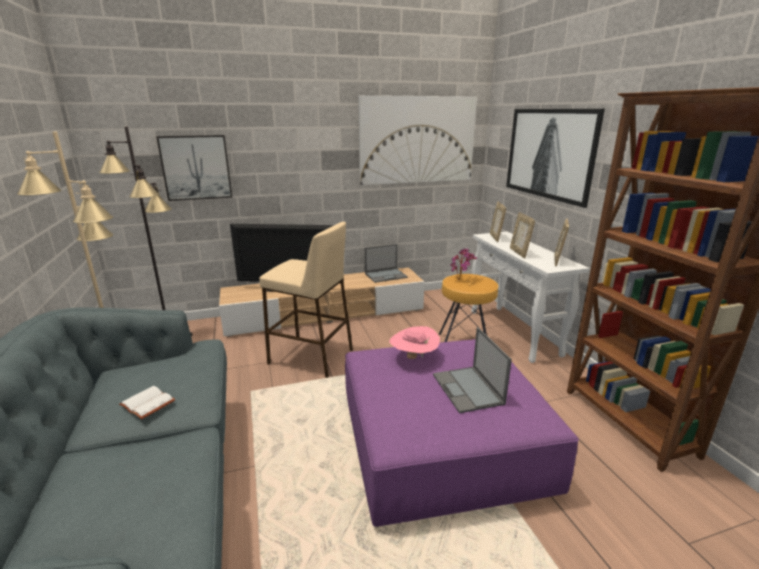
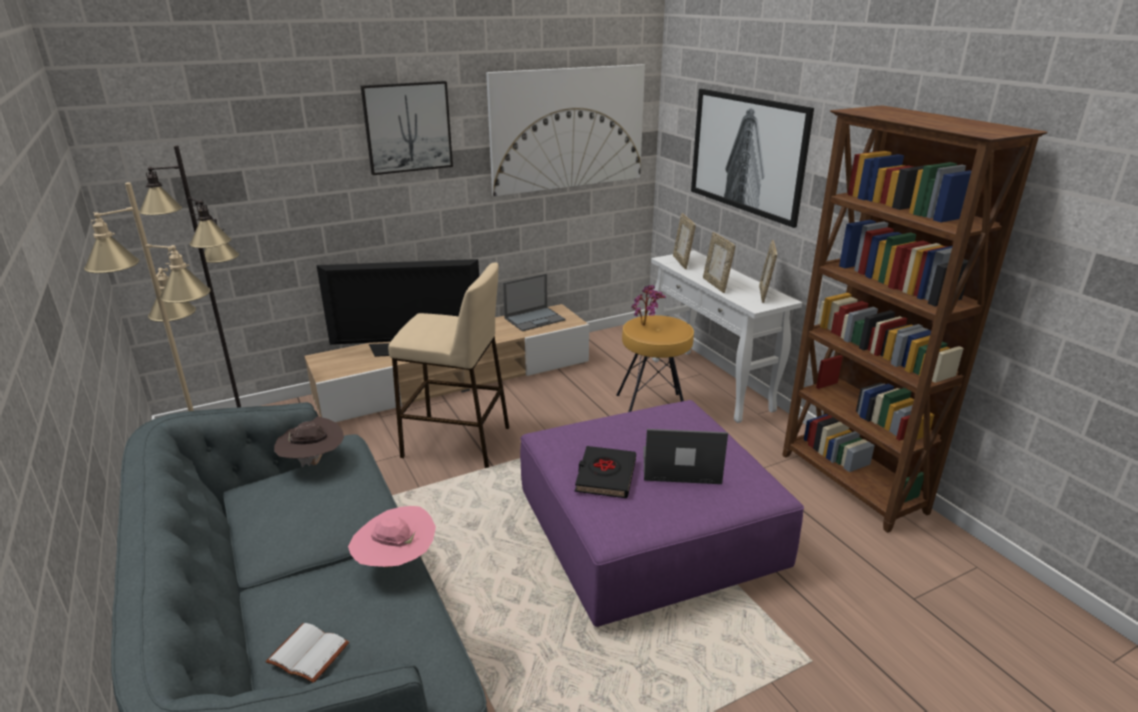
camera: 10 degrees left, 5 degrees up
white book [119,386,175,419] -> white book moved to [265,623,349,683]
picture [156,135,232,201] -> picture moved to [361,81,453,175]
pink hat [389,326,440,359] -> pink hat moved to [348,506,436,568]
laptop [433,327,512,413] -> laptop turned 120 degrees clockwise [643,429,728,484]
none -> brown hat [274,417,344,467]
none -> black book [575,446,636,498]

